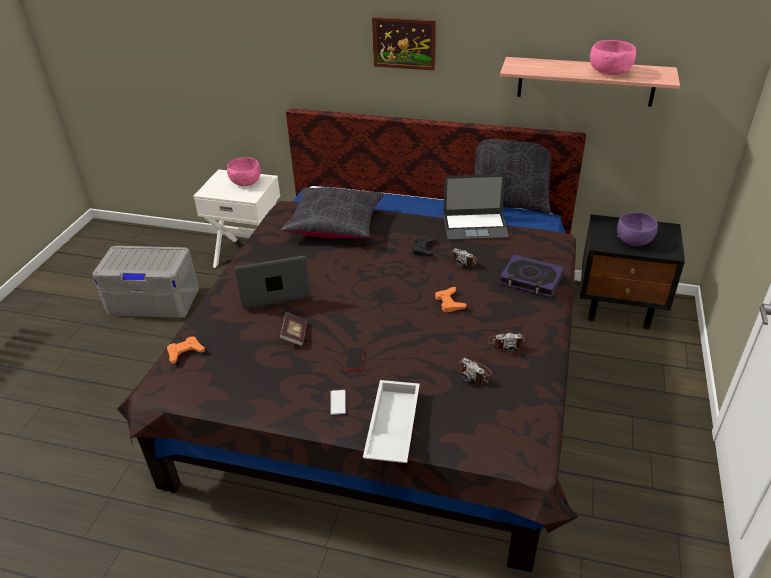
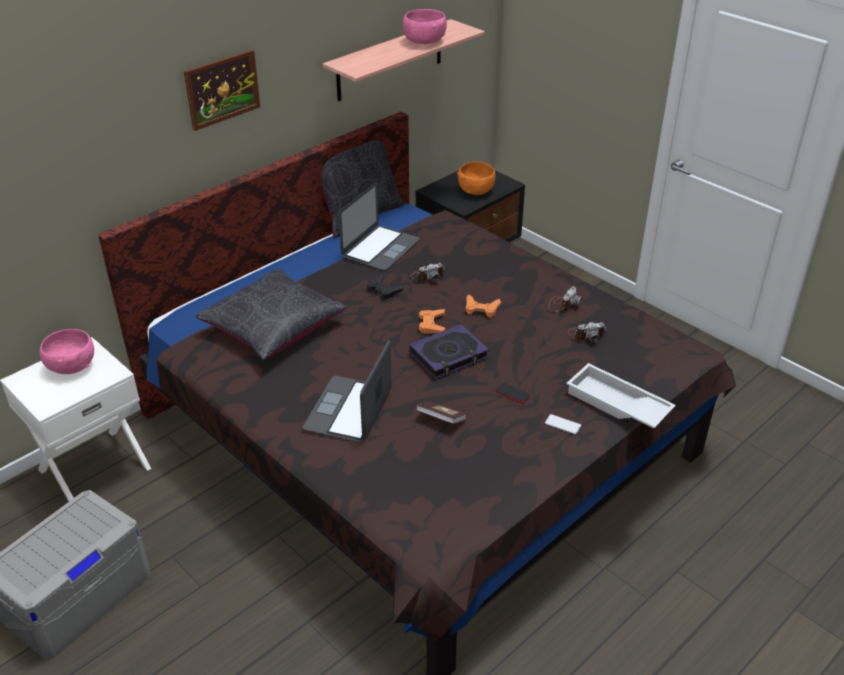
camera: 60 degrees left, 0 degrees up
orange game controller [167,336,205,364] -> orange game controller moved to [419,309,446,333]
book [499,254,564,298] -> book moved to [409,324,489,379]
purple bowl [617,212,658,246] -> orange bowl [457,162,496,195]

